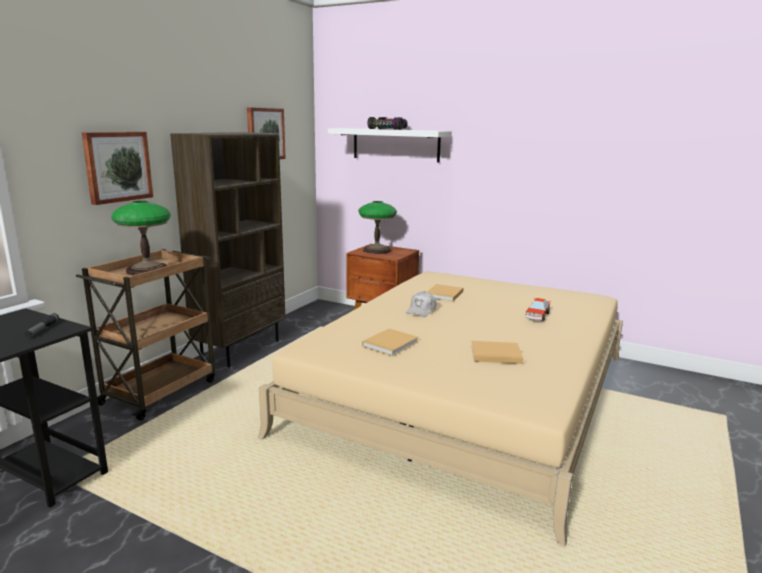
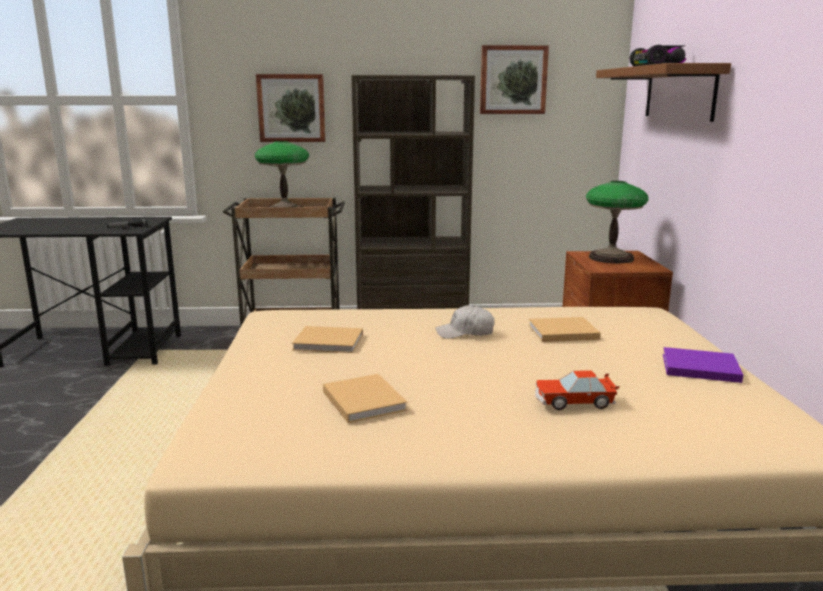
camera: 60 degrees right, 0 degrees up
white shelf [328,128,452,162] -> brown shelf [596,63,731,122]
none -> purple book [663,347,743,383]

